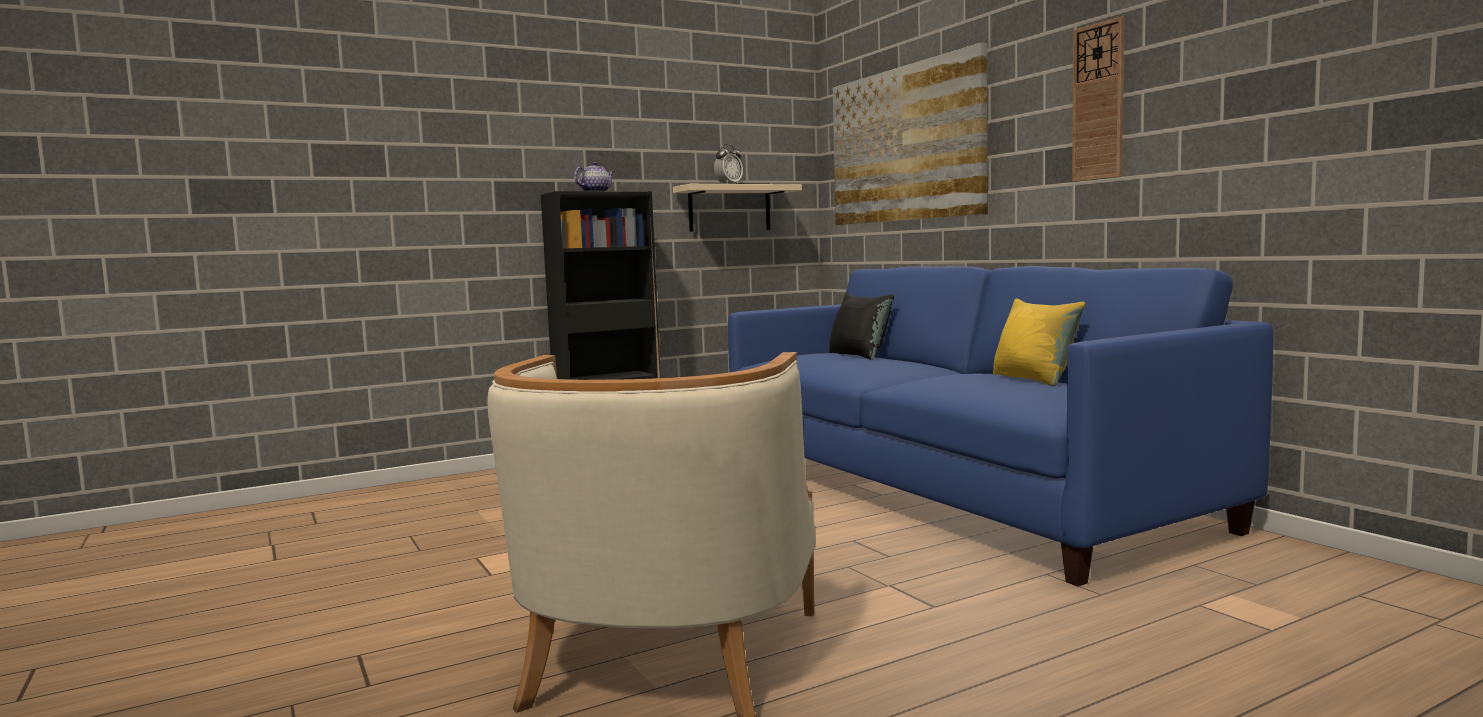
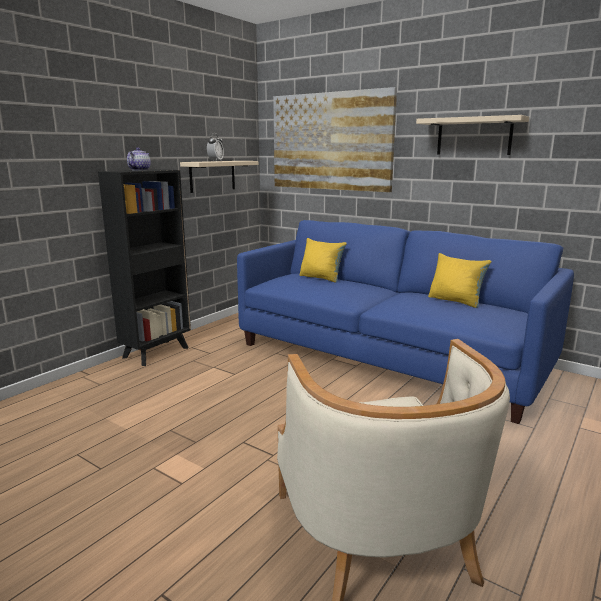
camera: 25 degrees left, 10 degrees up
black pillow [829,293,894,360] -> yellow pillow [300,238,347,283]
wall clock [1072,17,1124,182] -> beige shelf [416,115,529,155]

